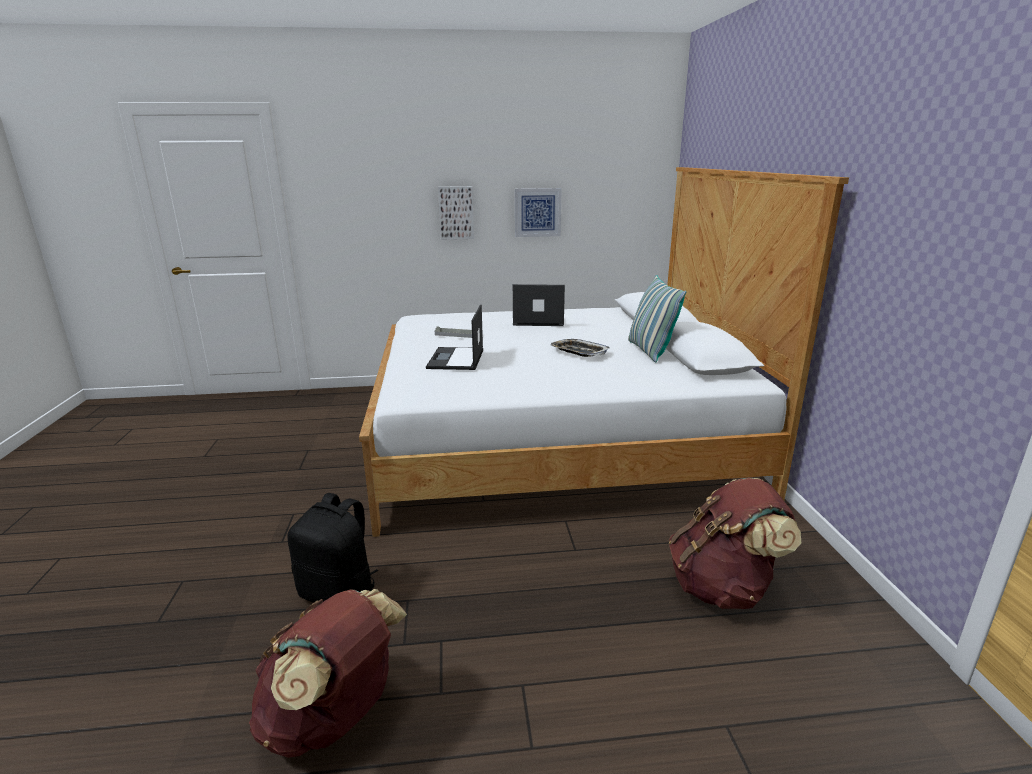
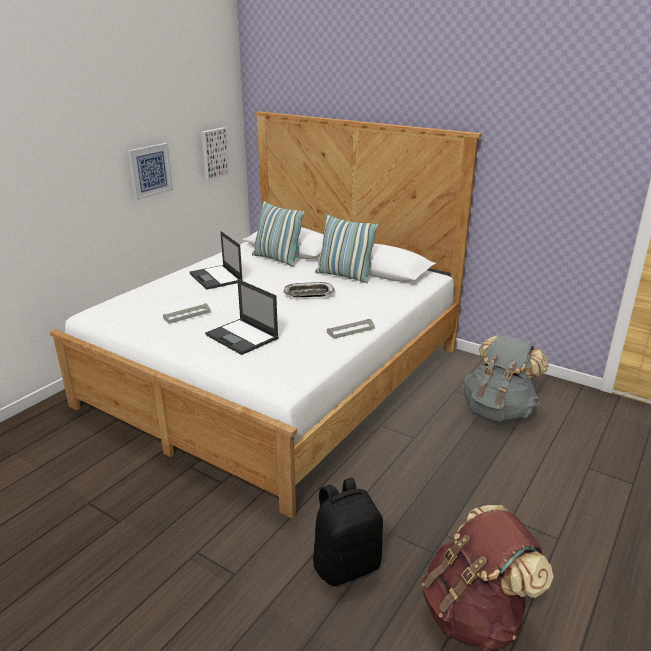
camera: 50 degrees left, 5 degrees up
picture [438,186,474,240] -> picture moved to [201,127,229,180]
laptop [513,284,565,326] -> laptop turned 75 degrees counterclockwise [190,231,243,290]
brown backpack [669,478,801,609] -> grey backpack [463,335,549,422]
none -> pillow [252,201,305,267]
none -> grey tray [327,319,374,339]

